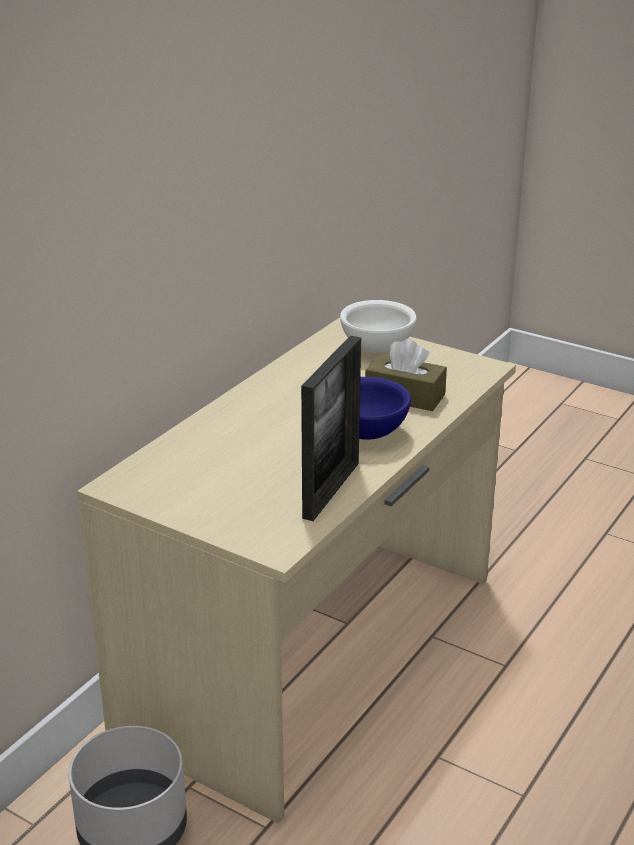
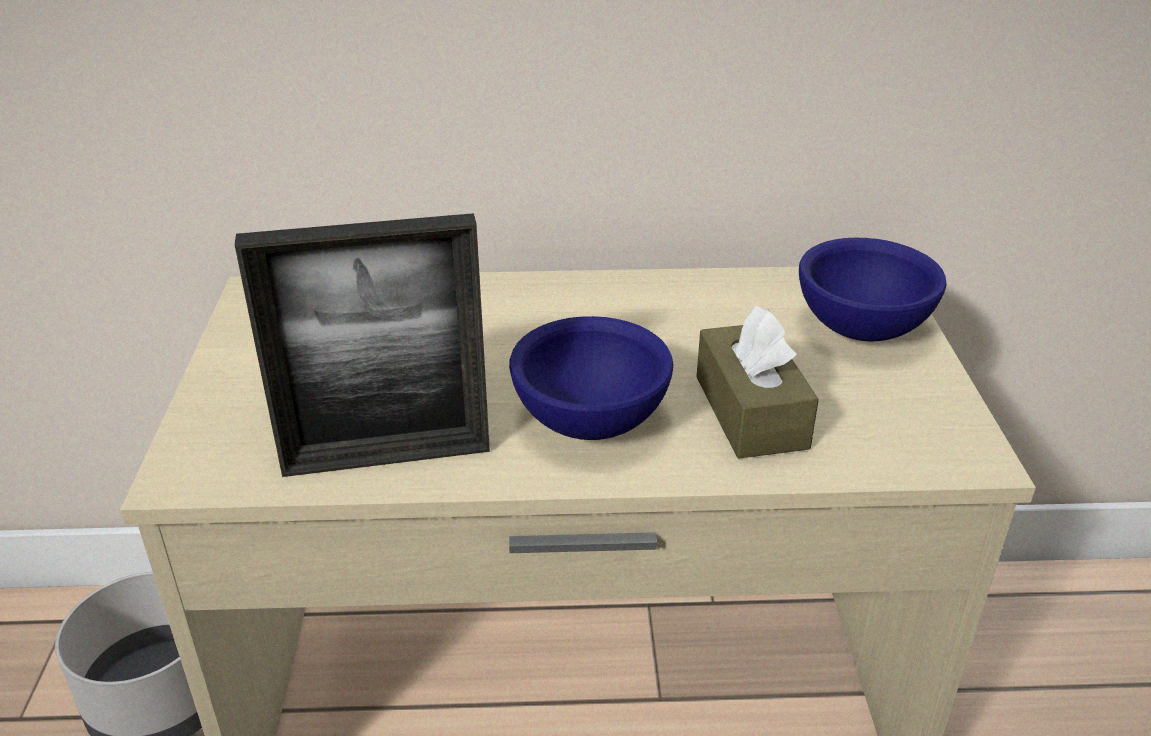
camera: 55 degrees right, 5 degrees up
white bowl [340,300,417,353] -> blue bowl [799,238,947,341]

